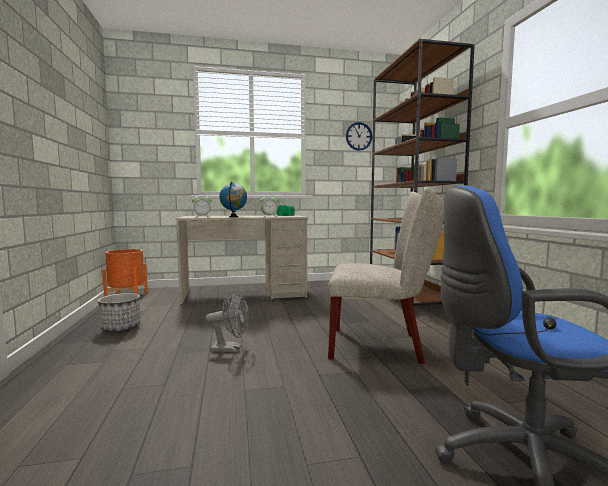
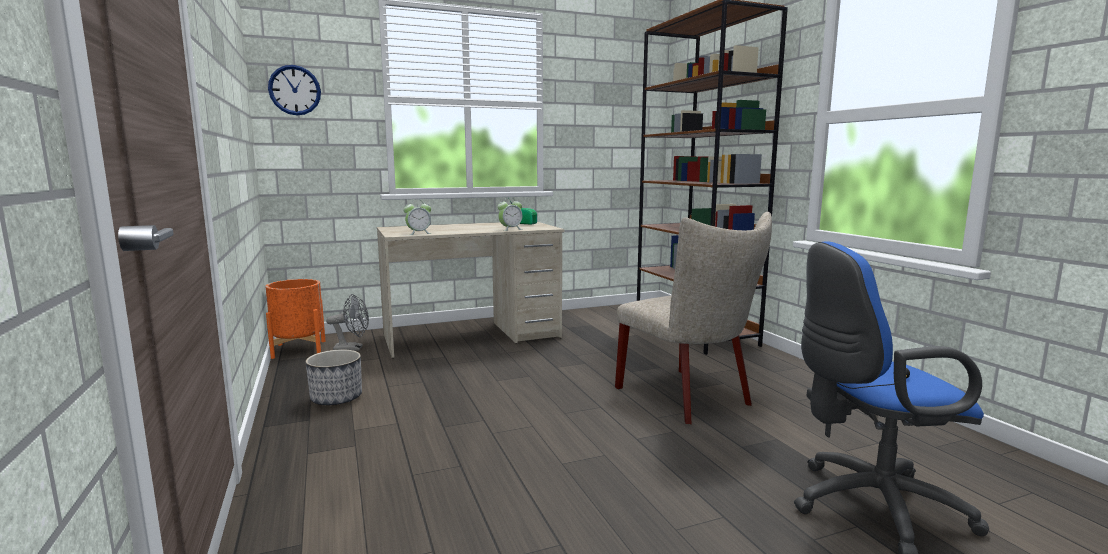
camera: 10 degrees left, 5 degrees up
grey fan [206,290,249,353] -> grey fan moved to [326,294,369,351]
globe [219,181,247,217] -> none
beige chair [328,189,444,364] -> beige chair turned 60 degrees clockwise [615,212,772,424]
wall clock [346,122,372,151] -> wall clock moved to [268,65,321,115]

